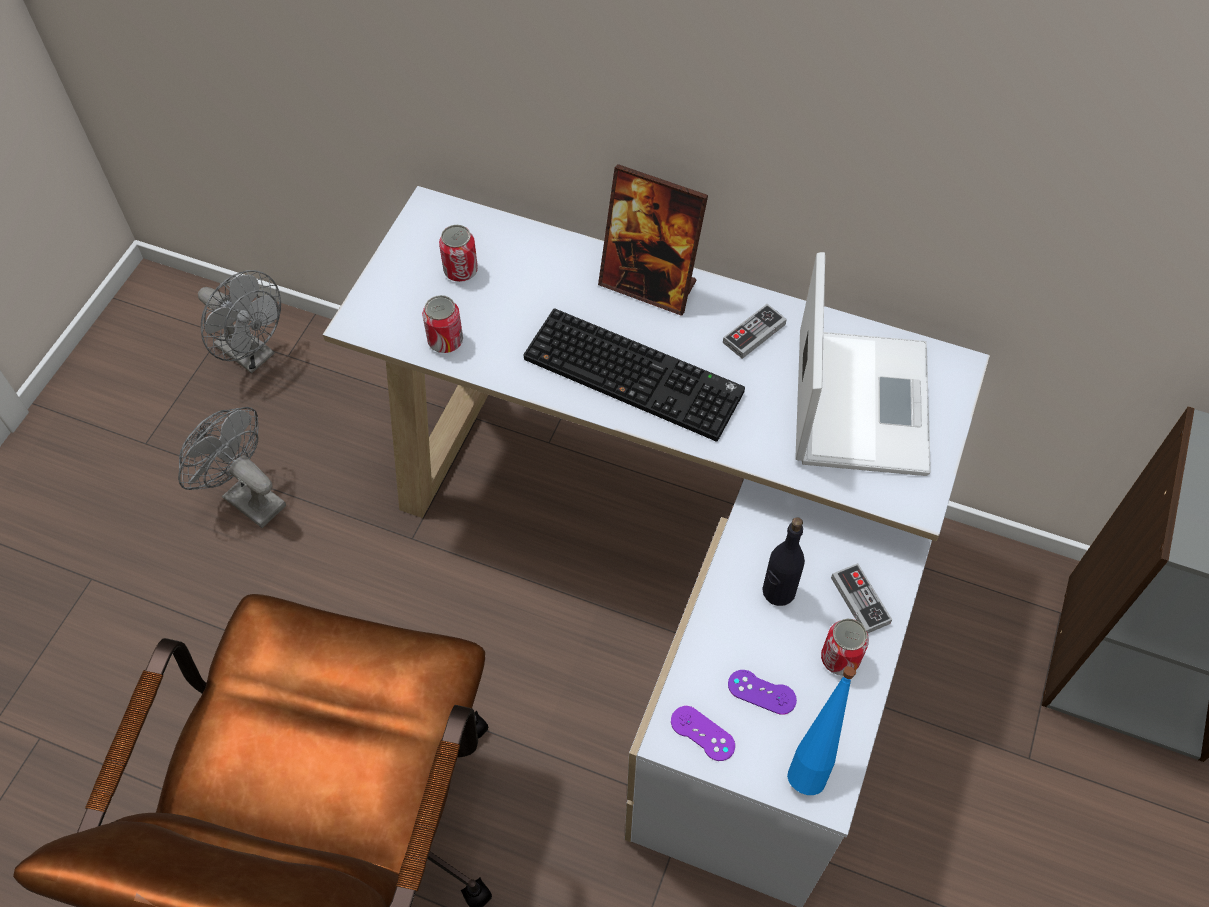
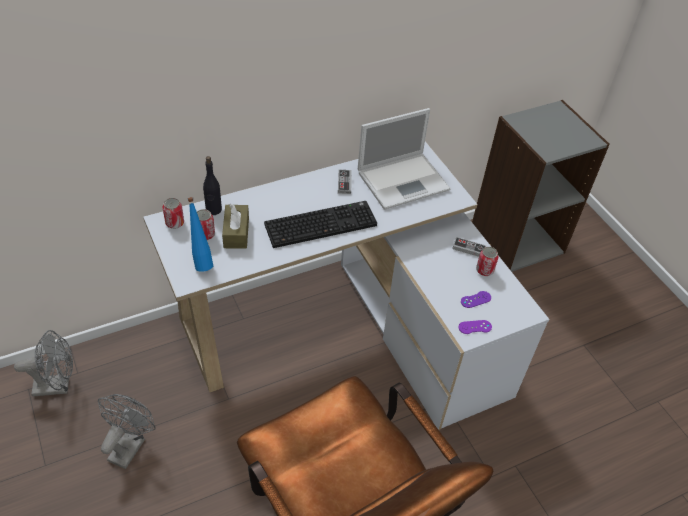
camera: 50 degrees left, 10 degrees down
grey fan [178,407,286,528] -> grey fan turned 120 degrees clockwise [98,394,156,469]
can [422,295,463,353] -> can moved to [163,198,184,229]
picture frame [598,164,708,316] -> none
black bottle [762,517,805,606] -> black bottle moved to [203,156,222,215]
blue bottle [787,666,856,795] -> blue bottle moved to [188,197,213,272]
laptop [795,252,931,476] -> laptop turned 105 degrees clockwise [358,108,451,210]
none -> brown tissue box [222,204,249,249]

